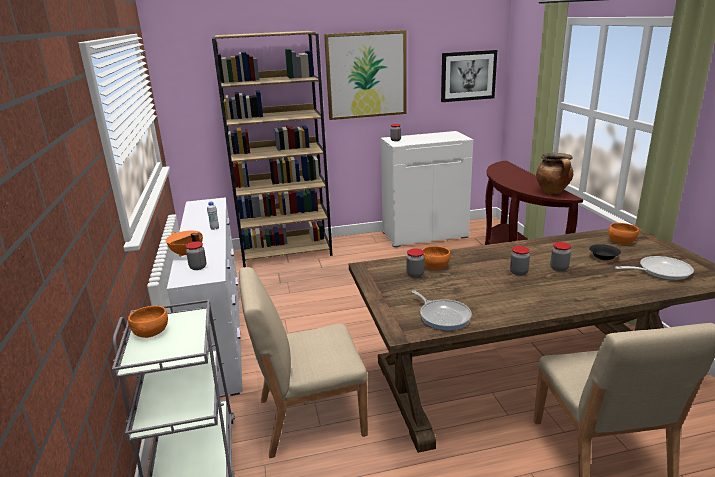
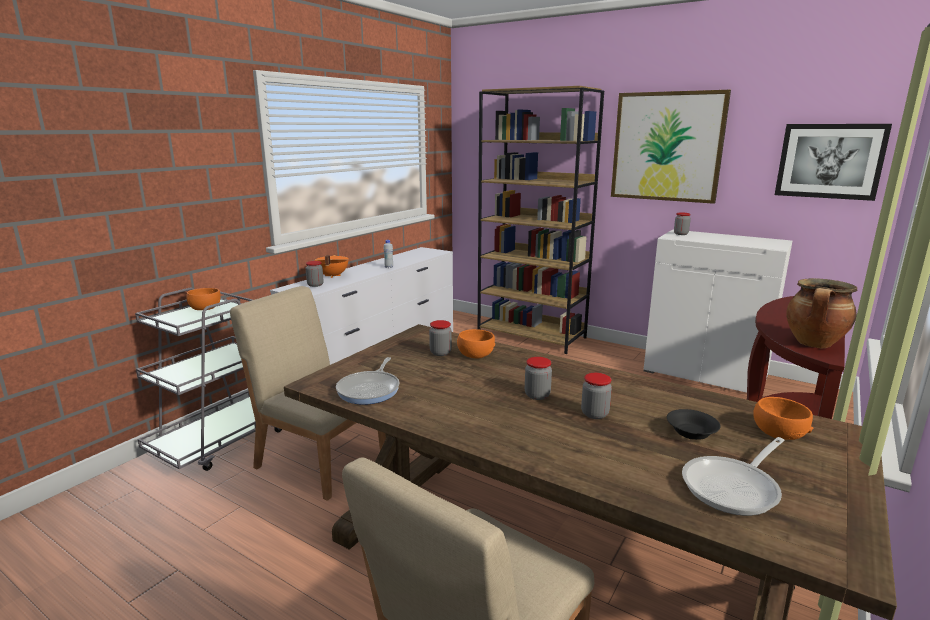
camera: 45 degrees right, 5 degrees down
frying pan [615,256,694,280] -> frying pan turned 105 degrees clockwise [682,437,785,516]

